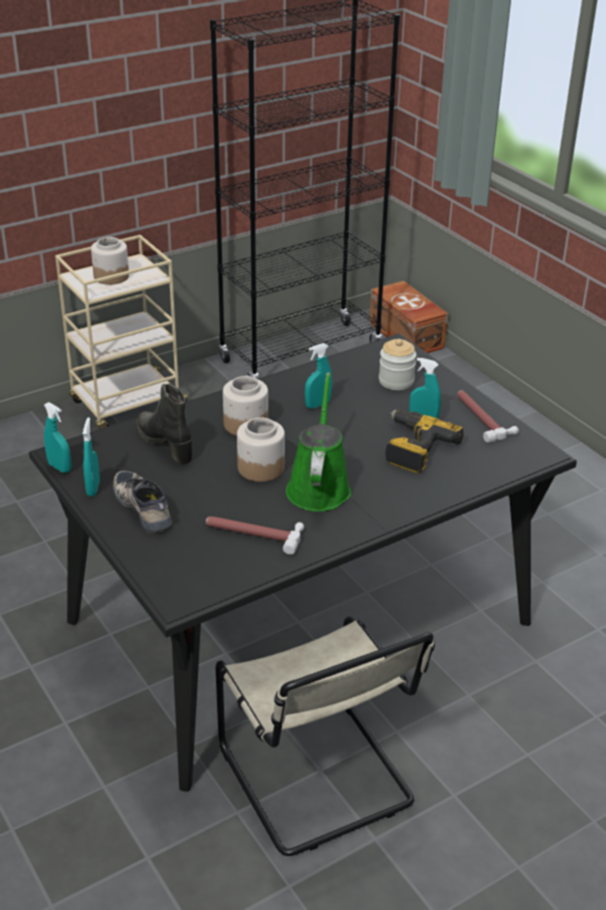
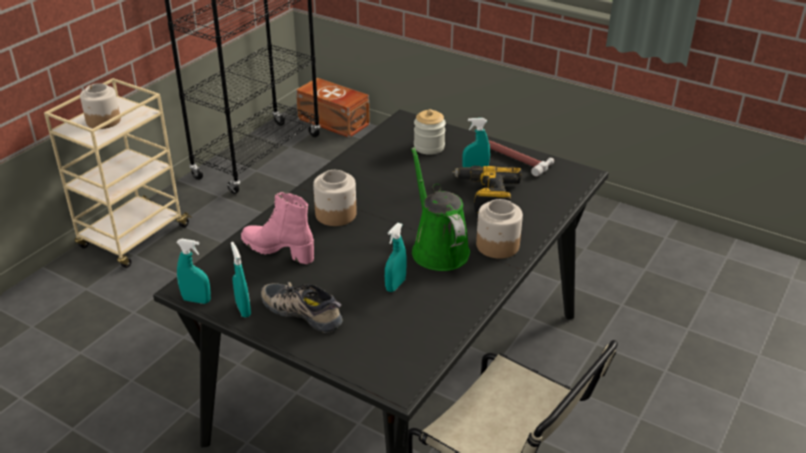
camera: 25 degrees left, 0 degrees up
black boot [137,384,192,464] -> pink boot [241,192,314,264]
hammer [206,516,304,555] -> none
jar [237,417,285,482] -> jar moved to [476,199,523,259]
turquoise spray bottle [305,343,332,409] -> turquoise spray bottle moved to [385,223,407,292]

